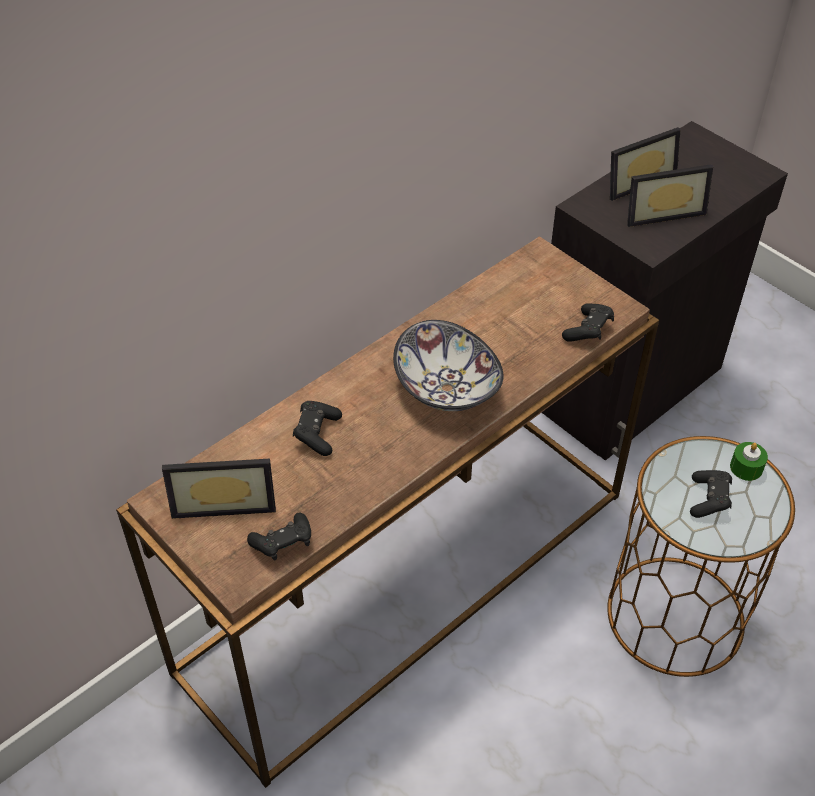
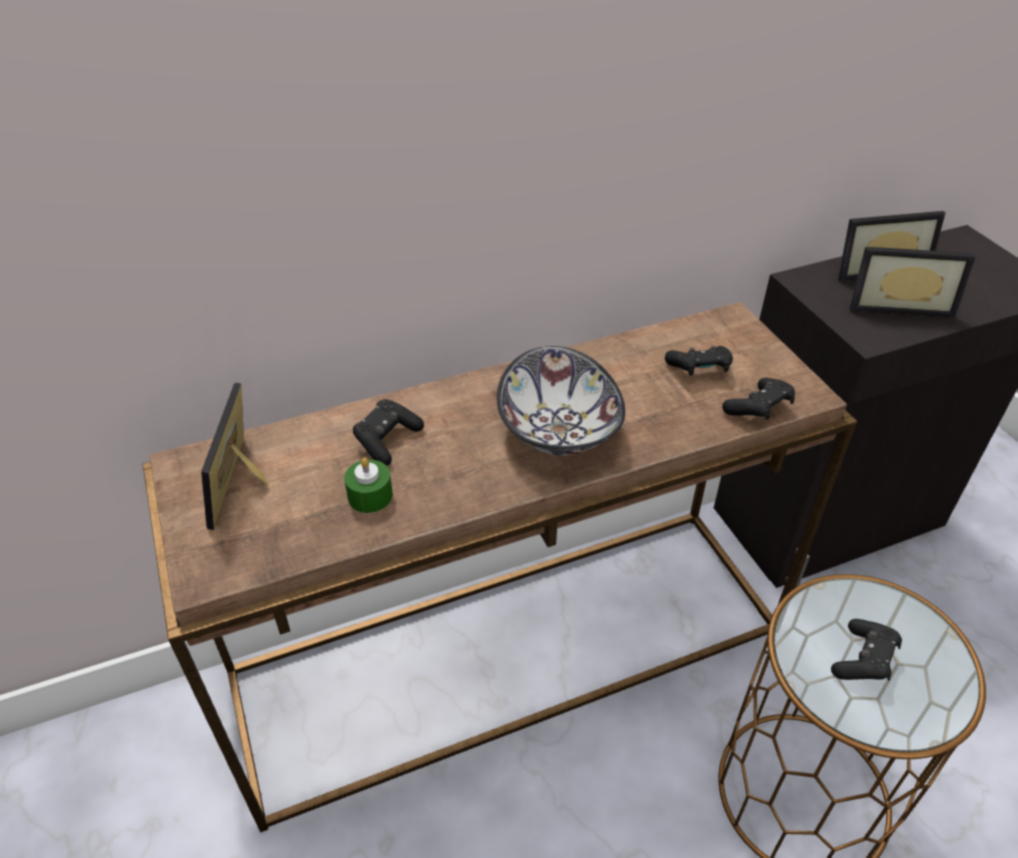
camera: 20 degrees right, 5 degrees down
picture frame [162,458,276,519] -> picture frame turned 75 degrees clockwise [201,383,268,530]
black game controller [247,513,311,560] -> black game controller moved to [665,346,733,376]
green candle [730,442,768,481] -> green candle moved to [344,458,393,513]

